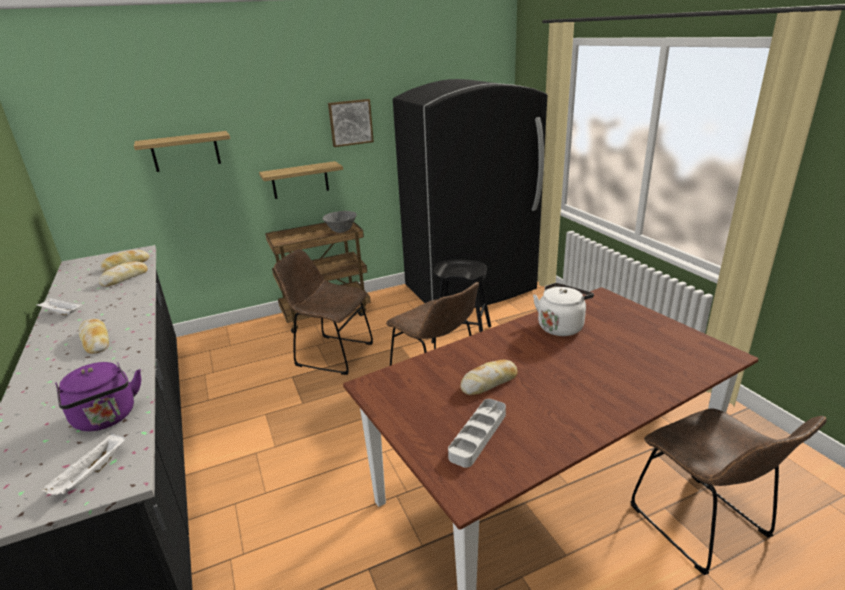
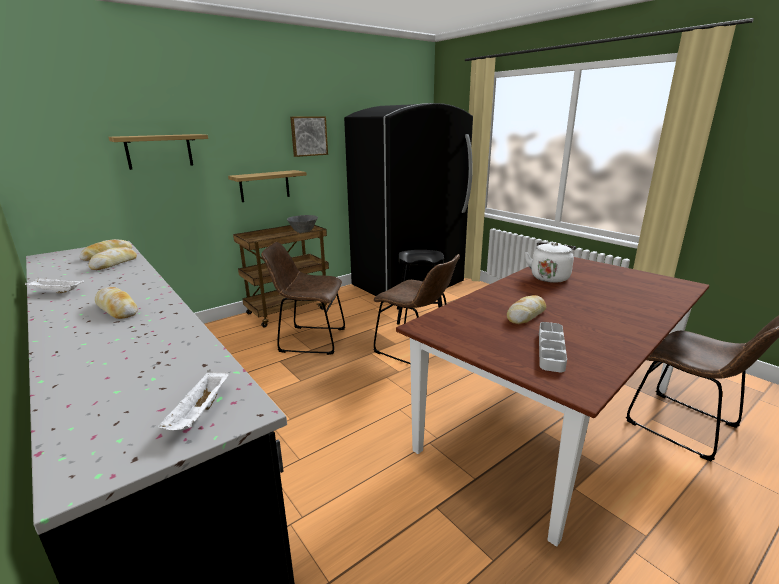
camera: 15 degrees left, 5 degrees down
purple kettle [55,362,141,431] -> none

